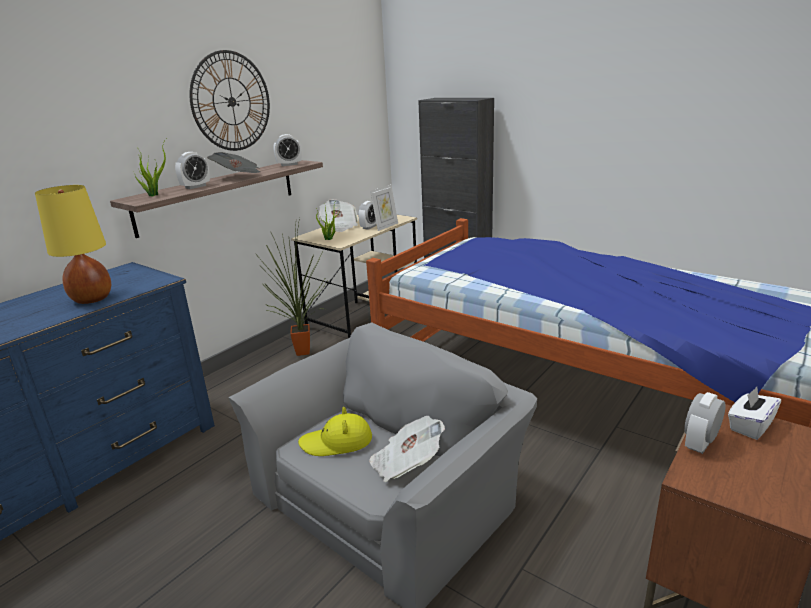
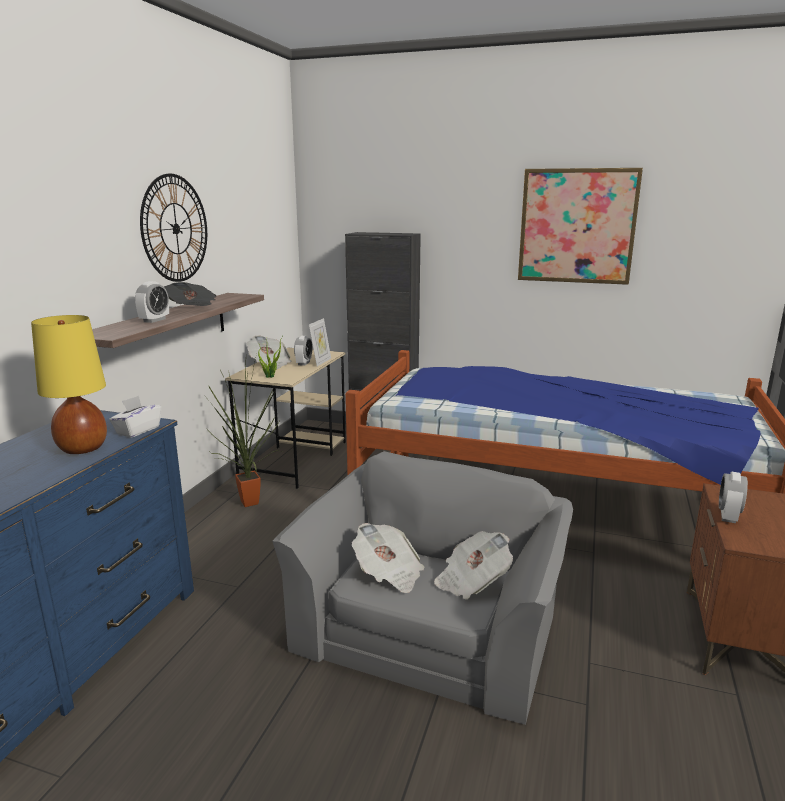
camera: 20 degrees left, 5 degrees down
potted plant [133,139,166,197] -> none
alarm clock [273,134,302,166] -> none
yellow hat [298,407,372,456] -> newspaper [352,523,424,593]
white tissue box [728,387,781,440] -> white tissue box moved to [109,395,161,438]
none -> picture [518,168,643,285]

